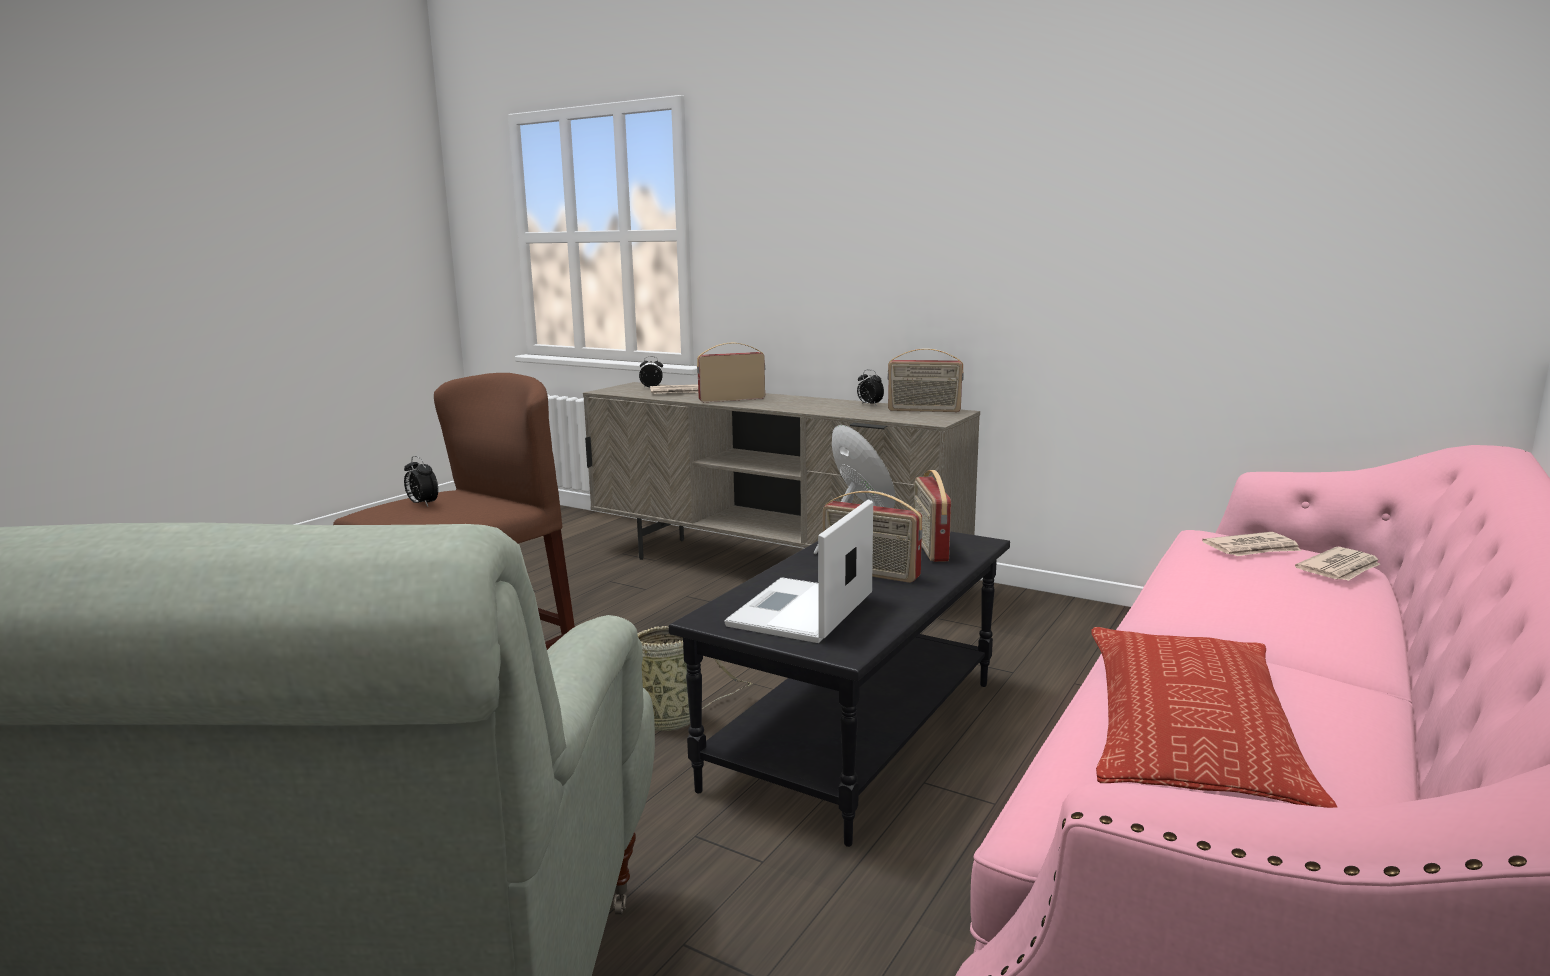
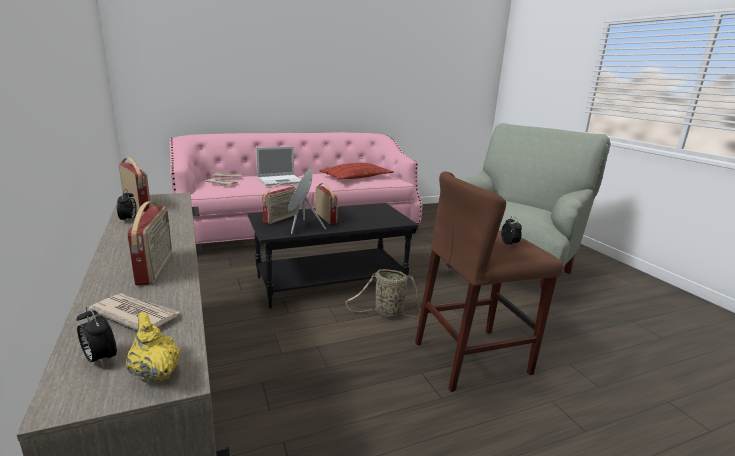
camera: 145 degrees left, 5 degrees up
radio [697,343,765,402] -> radio turned 120 degrees counterclockwise [127,202,172,285]
laptop [724,500,873,643] -> laptop moved to [256,146,301,186]
none -> yellow teapot [126,312,180,383]

